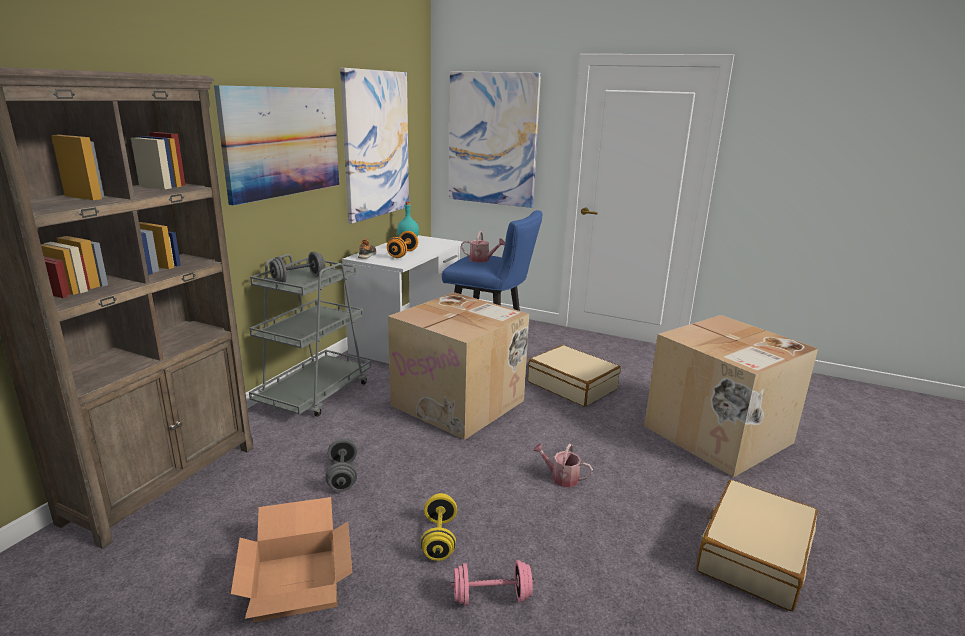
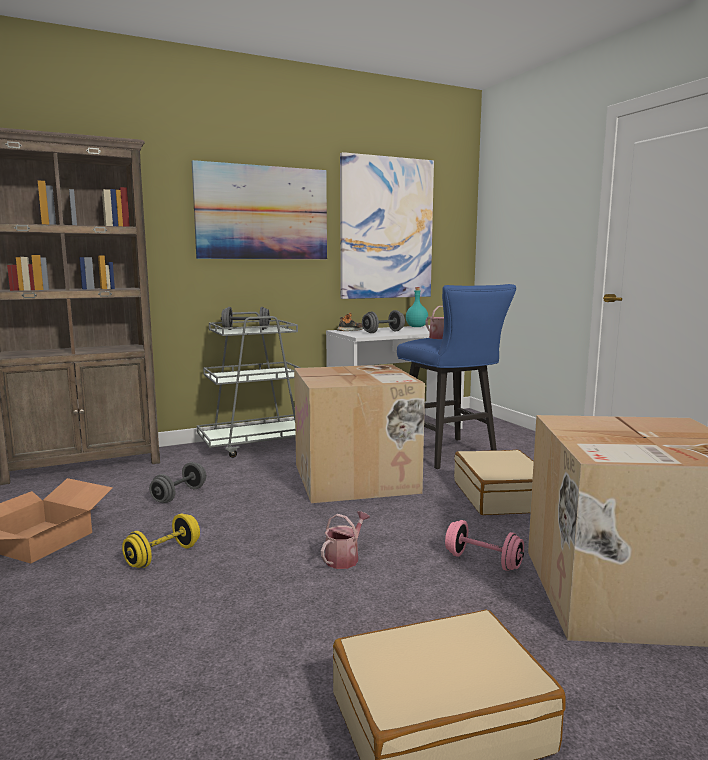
camera: 40 degrees right, 10 degrees down
orange dumbbell [387,231,418,258] -> grey dumbbell [362,310,405,333]
picture [449,71,541,208] -> none
pink dumbbell [451,560,534,606] -> pink dumbbell moved to [445,520,524,571]
watering can [533,443,593,487] -> watering can turned 60 degrees clockwise [321,511,370,569]

